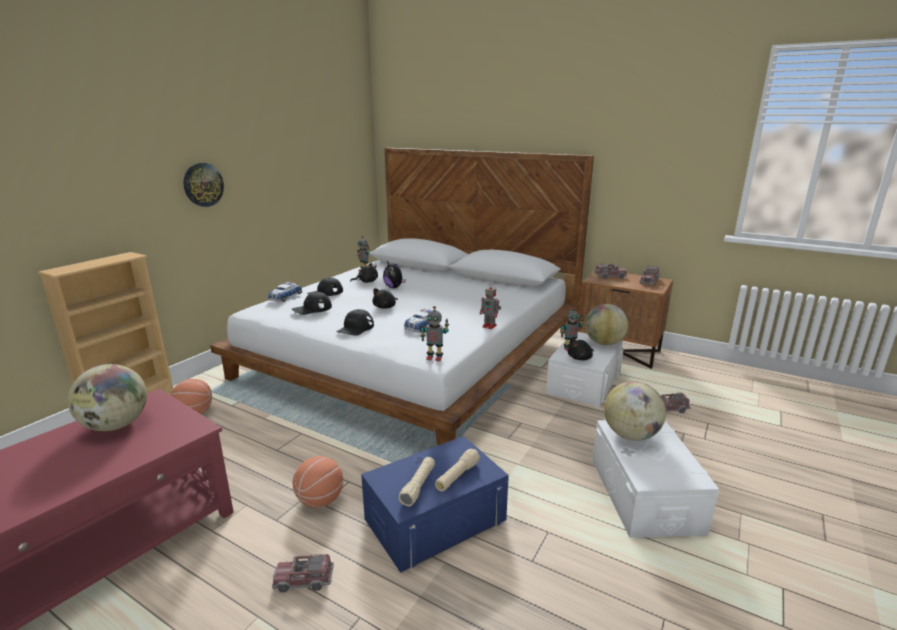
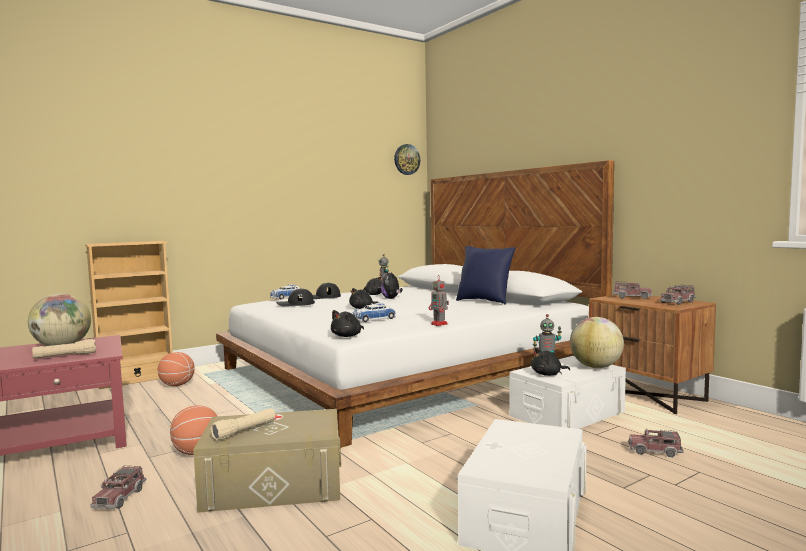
camera: 25 degrees right, 15 degrees down
wall clock [183,163,224,207] -> wall clock moved to [394,144,420,175]
toy truck [272,554,334,592] -> toy truck turned 105 degrees counterclockwise [91,466,146,509]
black cap [337,309,374,336] -> none
blue storage box [361,436,509,573] -> beige storage box [193,409,341,513]
toy robot [420,306,449,361] -> black plush toy [331,310,364,337]
beige flashlight [435,449,480,492] -> beige flashlight moved to [32,339,96,359]
globe [604,381,666,441] -> none
none -> blue pillow [456,246,516,305]

